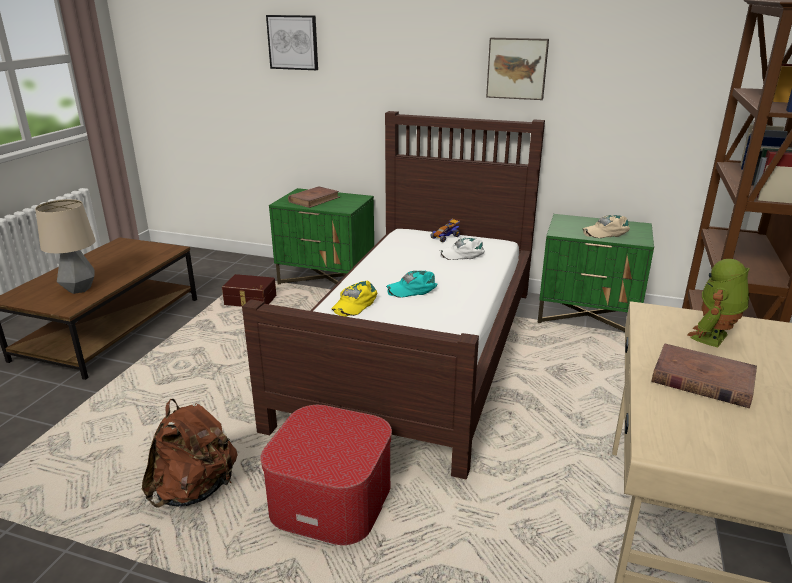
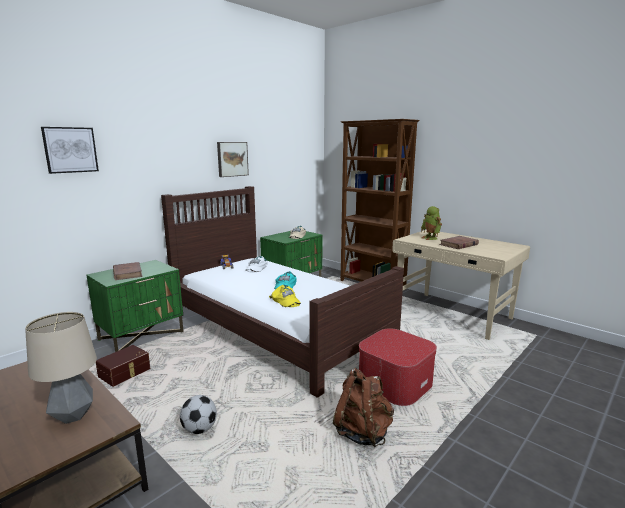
camera: 65 degrees left, 10 degrees down
none -> football [180,395,217,434]

